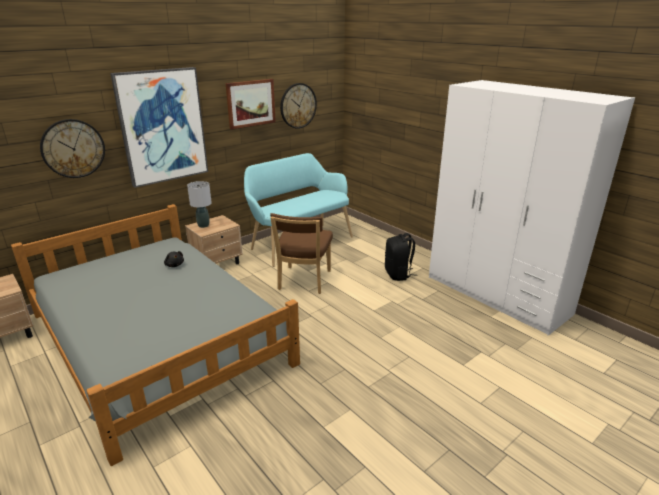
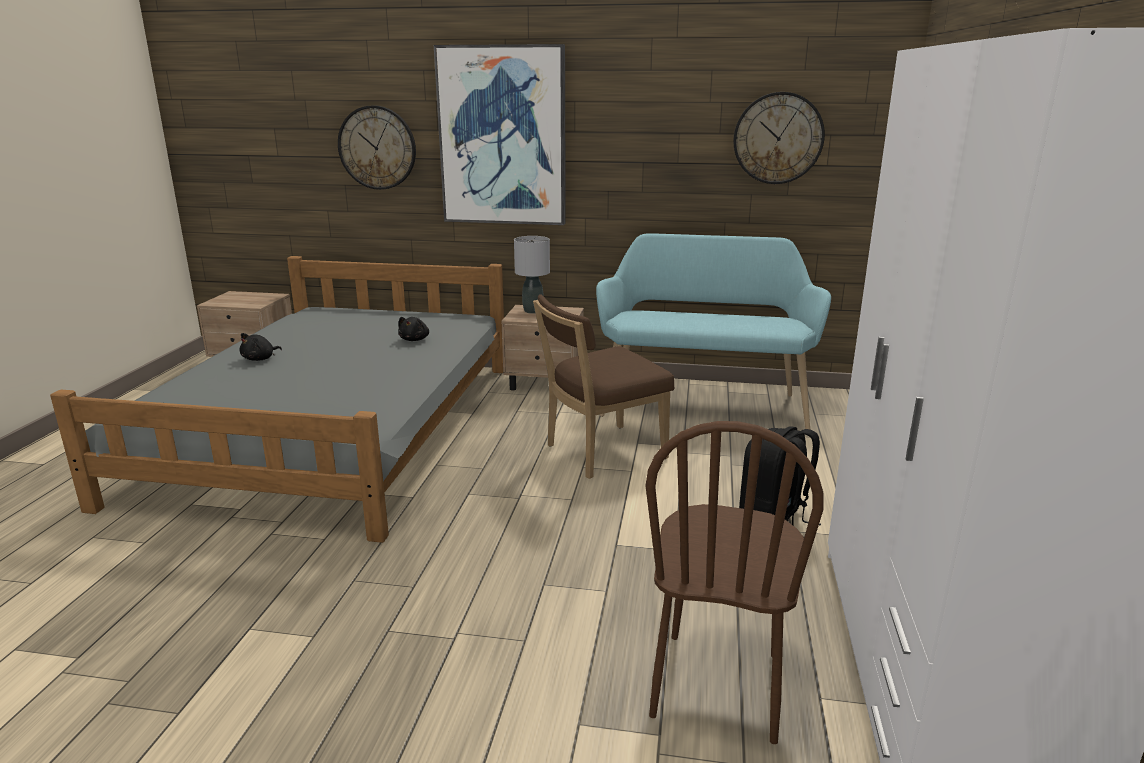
camera: 50 degrees right, 5 degrees down
picture [226,79,276,130] -> none
none -> black plush toy [240,333,282,361]
none -> brown chair [645,421,824,744]

